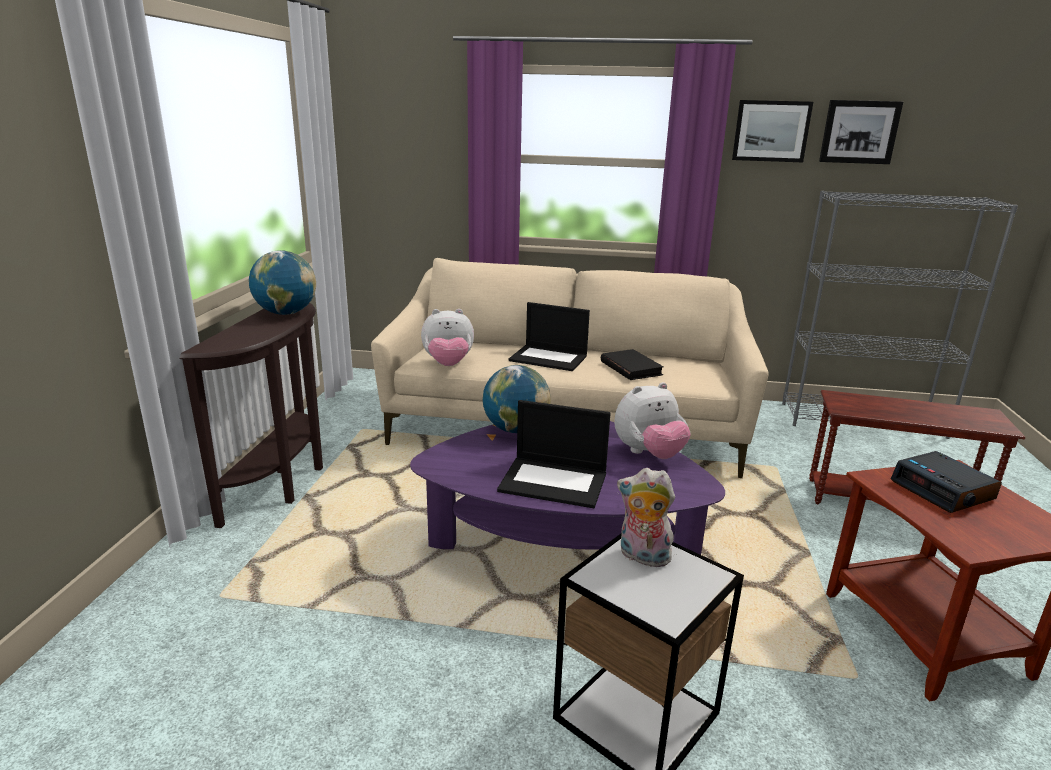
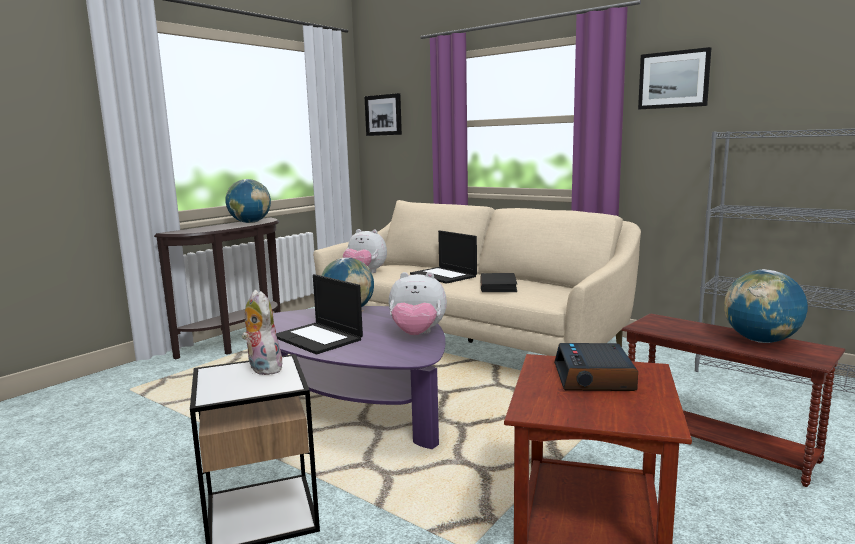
camera: 30 degrees right, 10 degrees down
picture [819,100,903,164] -> picture moved to [364,93,402,136]
none -> globe [724,269,808,343]

